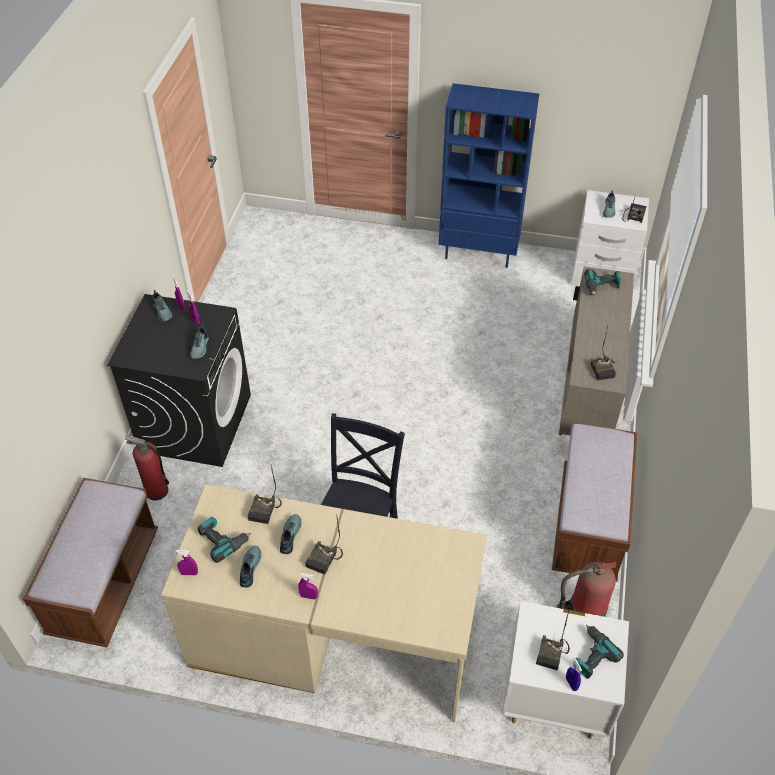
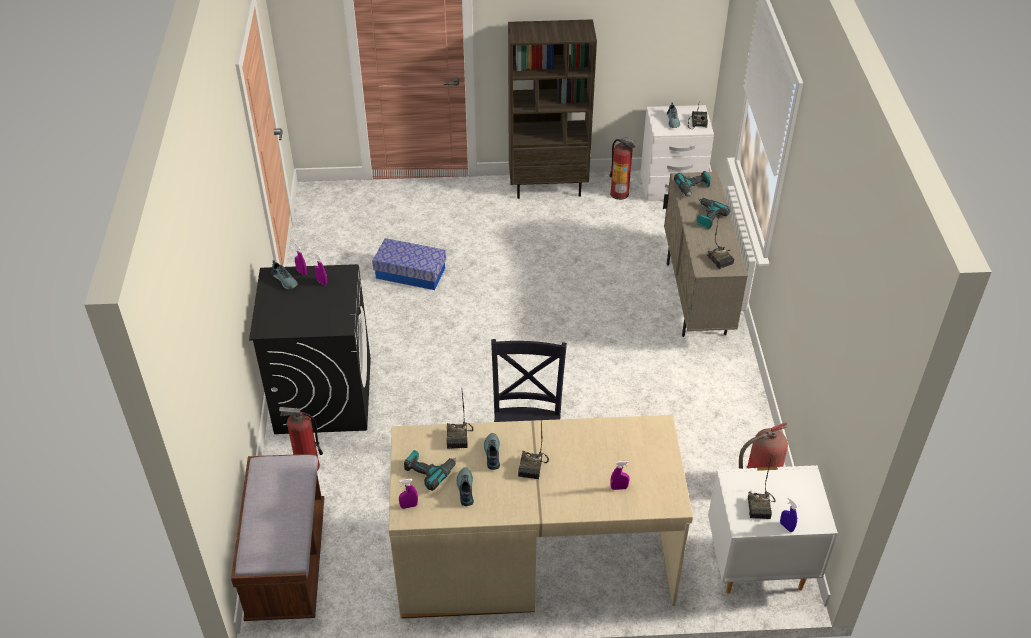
camera: 15 degrees left, 5 degrees down
shoe [190,324,209,359] -> none
purple spray bottle [298,573,318,599] -> purple spray bottle moved to [610,461,630,490]
blue bookcase [439,83,539,268] -> brown bookcase [508,19,597,199]
brown bench [552,422,637,582] -> none
power drill [574,625,624,679] -> power drill moved to [697,198,731,229]
none -> storage box [372,238,446,290]
none -> fire extinguisher [609,137,636,200]

